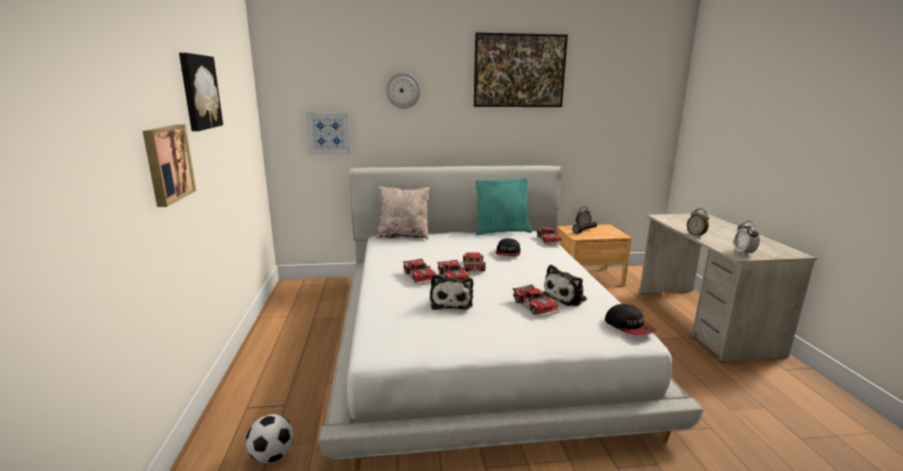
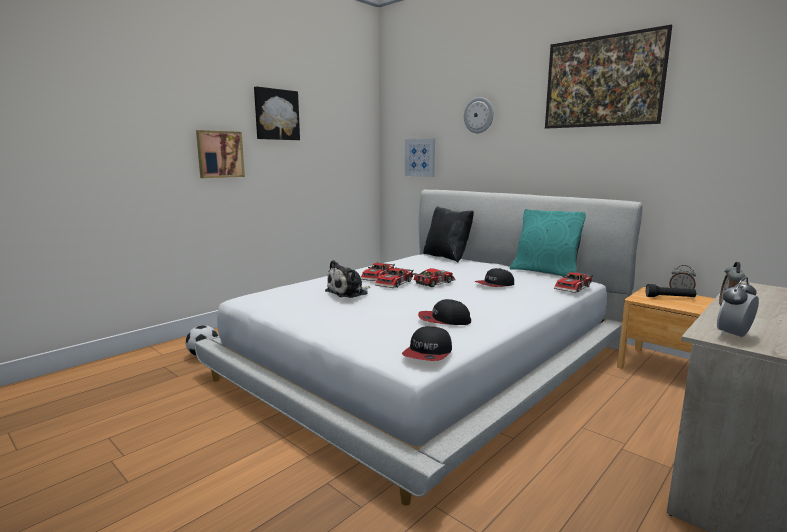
camera: 50 degrees right, 5 degrees down
beige pillow [376,186,430,239] -> black pillow [423,206,474,262]
toy car [513,284,560,317] -> none
plush toy [543,264,587,306] -> cap [418,299,471,325]

